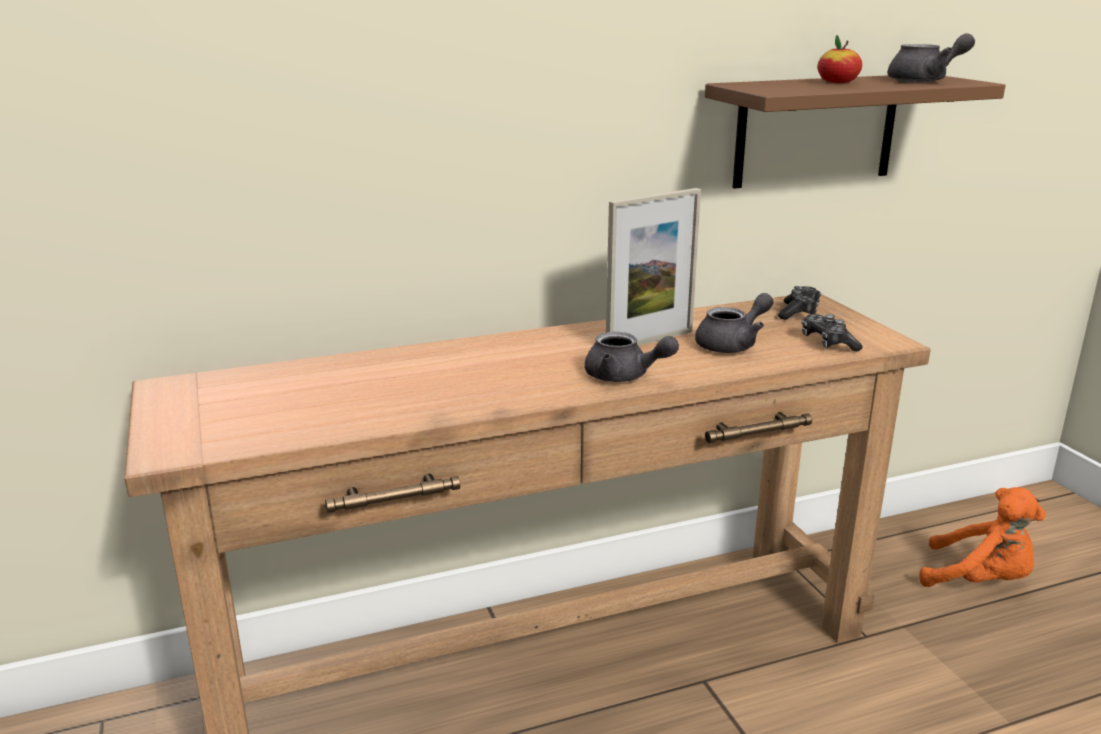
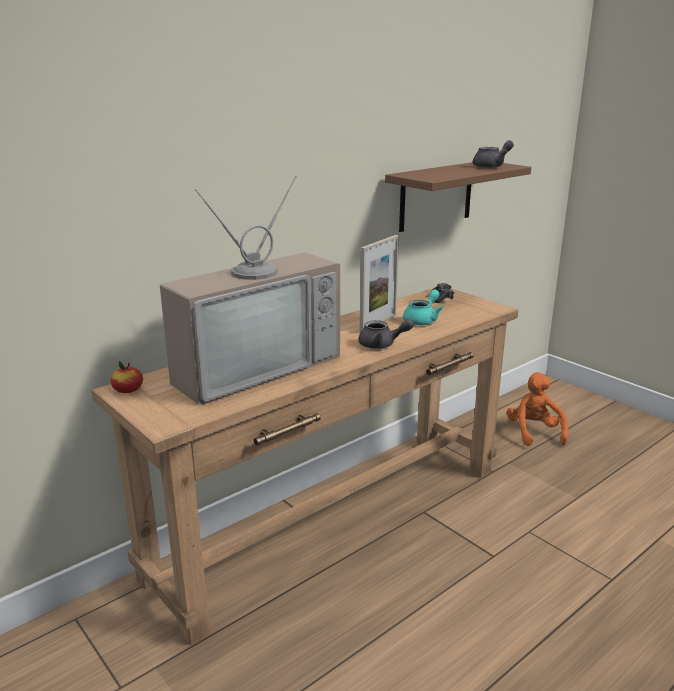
camera: 20 degrees left, 0 degrees up
grey teapot [695,293,774,353] -> turquoise teapot [403,290,443,325]
game controller [802,314,863,352] -> none
apple [817,35,862,83] -> apple moved to [111,361,143,393]
orange plush toy [919,487,1046,587] -> orange plush toy turned 105 degrees counterclockwise [507,372,568,446]
none -> television [160,176,340,405]

